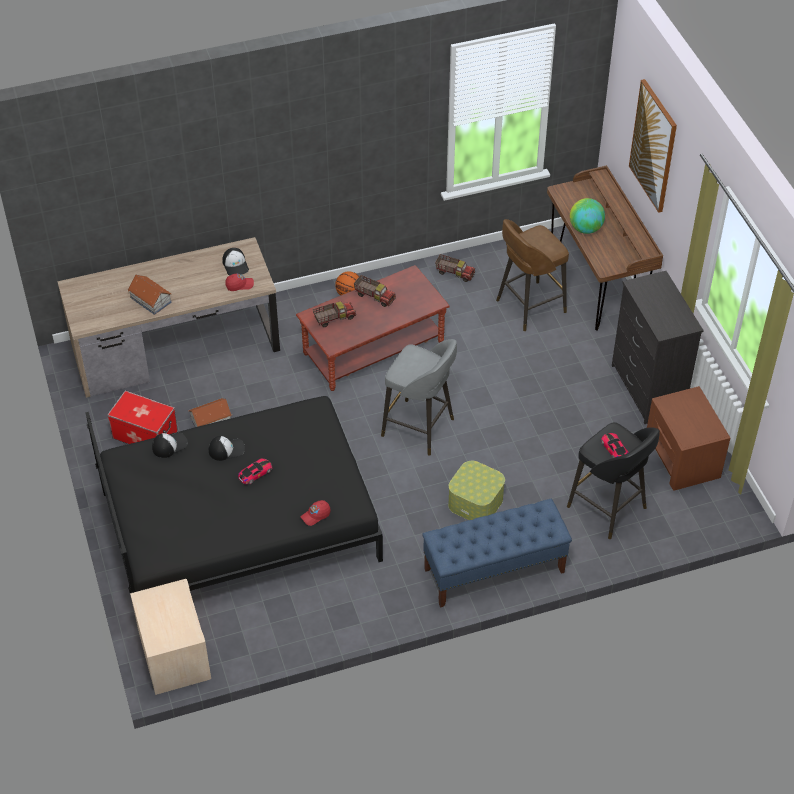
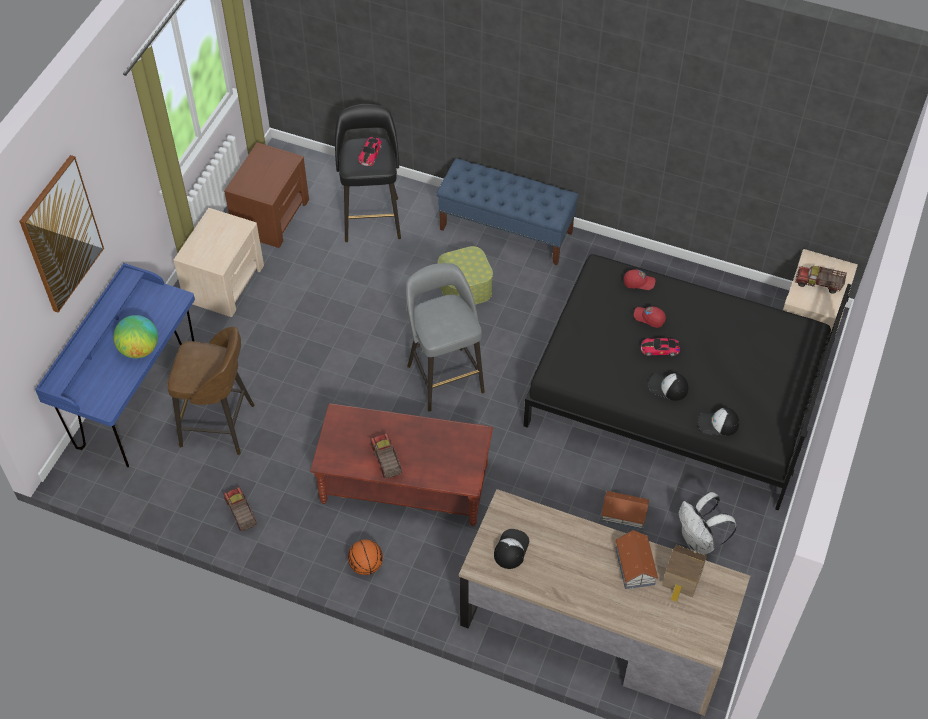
camera: 140 degrees left, 5 degrees up
storage box [107,391,178,444] -> white backpack [679,492,736,555]
red cap [225,274,254,291] -> red cap moved to [634,306,666,328]
toy truck [313,301,356,327] -> toy truck moved to [795,266,847,294]
brown desk [547,165,663,331] -> blue desk [35,263,195,467]
black dresser [612,271,704,424] -> beige nightstand [173,208,264,317]
none -> toy house [662,545,707,602]

